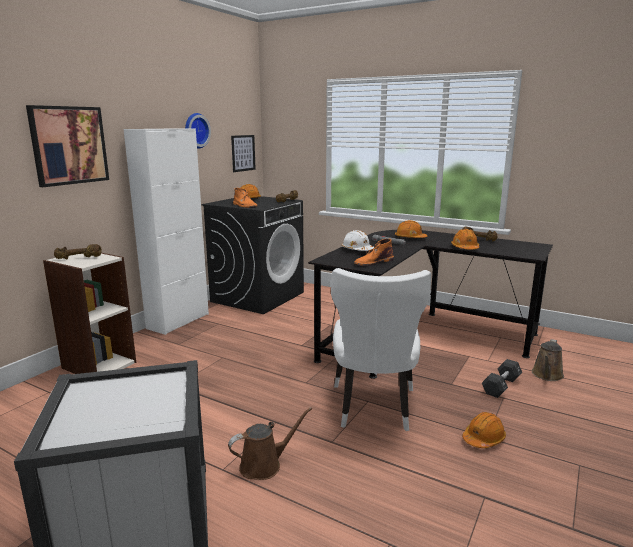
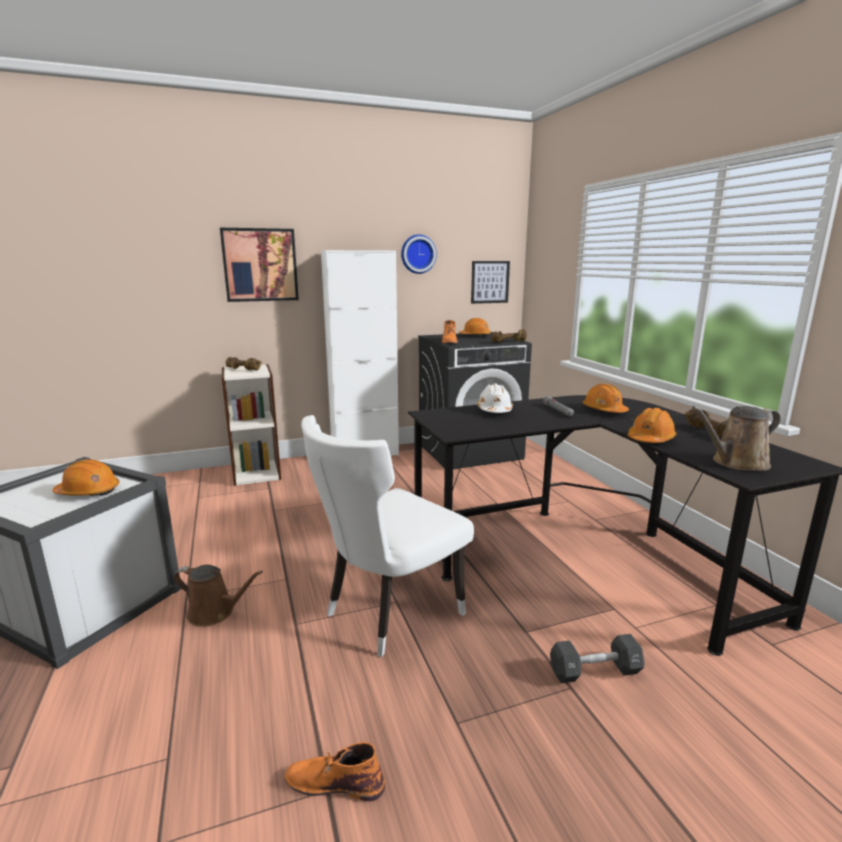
camera: 40 degrees right, 0 degrees up
orange boot [354,239,394,266] -> orange boot moved to [285,742,385,801]
orange hard hat [462,412,506,448] -> orange hard hat moved to [52,459,119,496]
brown watering can [532,339,564,381] -> brown watering can moved to [692,406,781,471]

